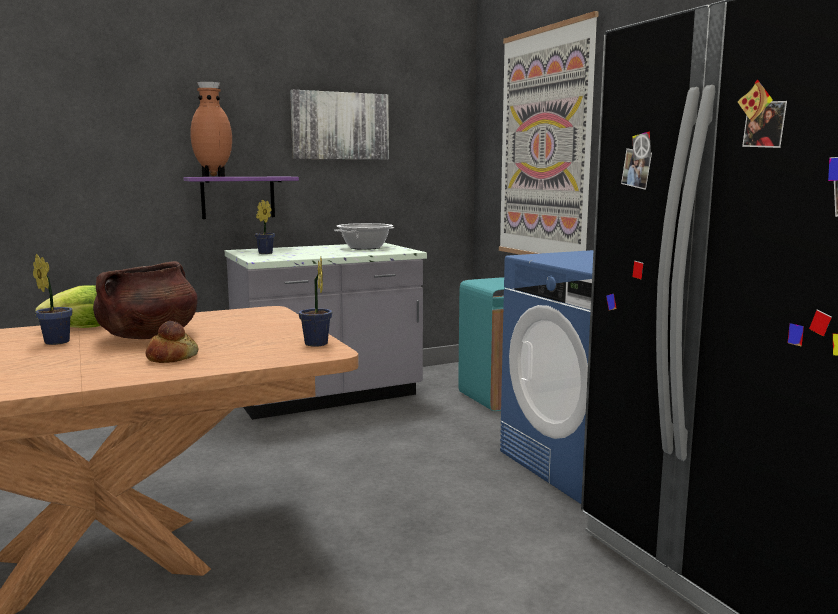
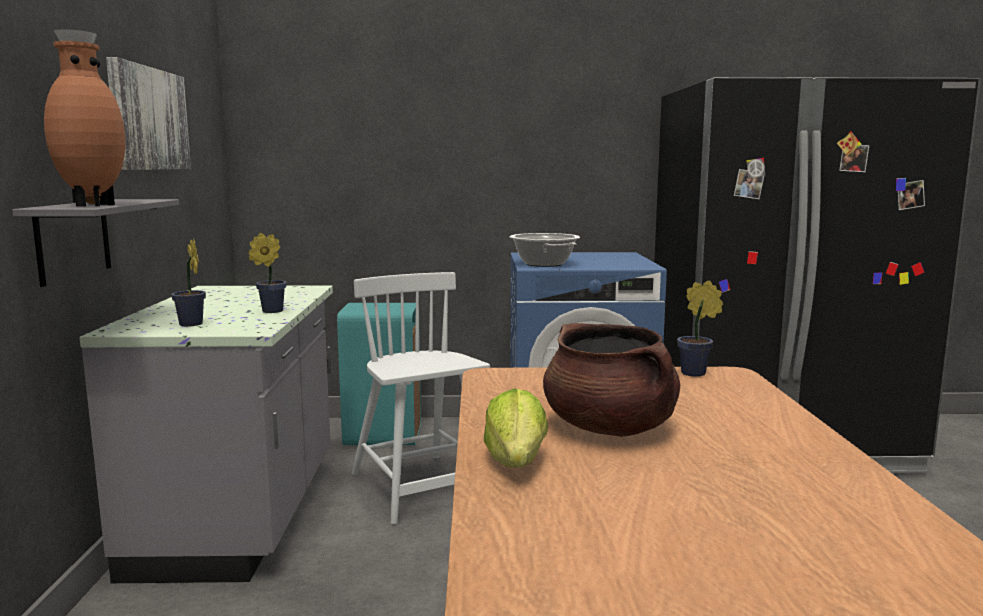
camera: 65 degrees left, 0 degrees up
potted plant [33,254,72,345] -> potted plant moved to [248,233,286,313]
bread [146,321,199,363] -> none
purple shelf [183,177,299,219] -> grey shelf [12,199,179,287]
cooking pot [334,223,394,250] -> cooking pot moved to [510,233,580,267]
picture [499,11,599,255] -> none
none -> white chair [352,272,490,524]

